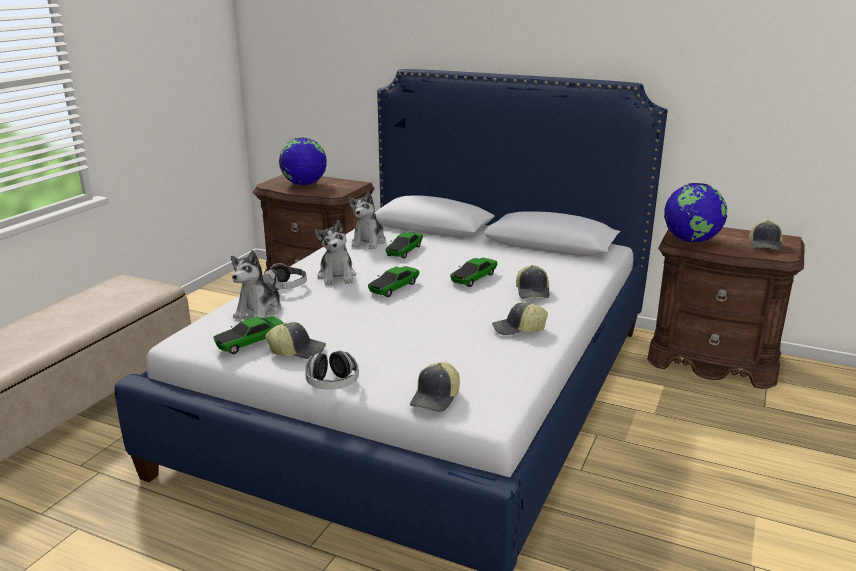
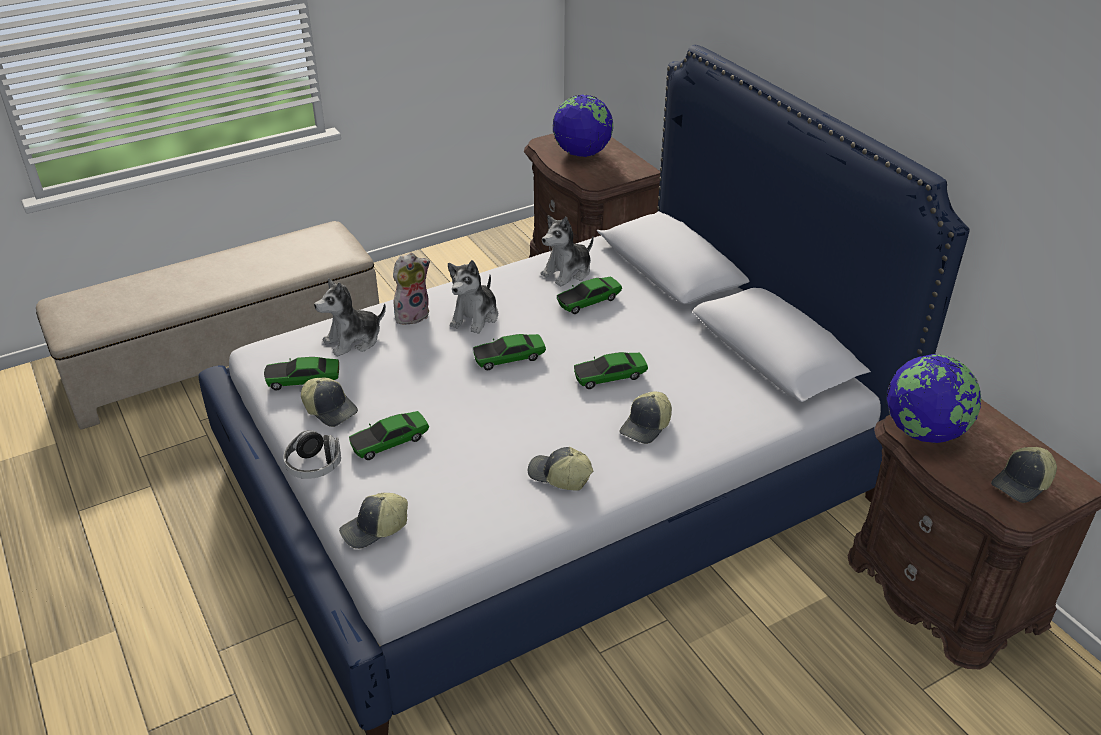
camera: 35 degrees right, 15 degrees up
headphones [262,263,307,290] -> plush toy [393,253,430,325]
none -> toy car [349,411,429,460]

